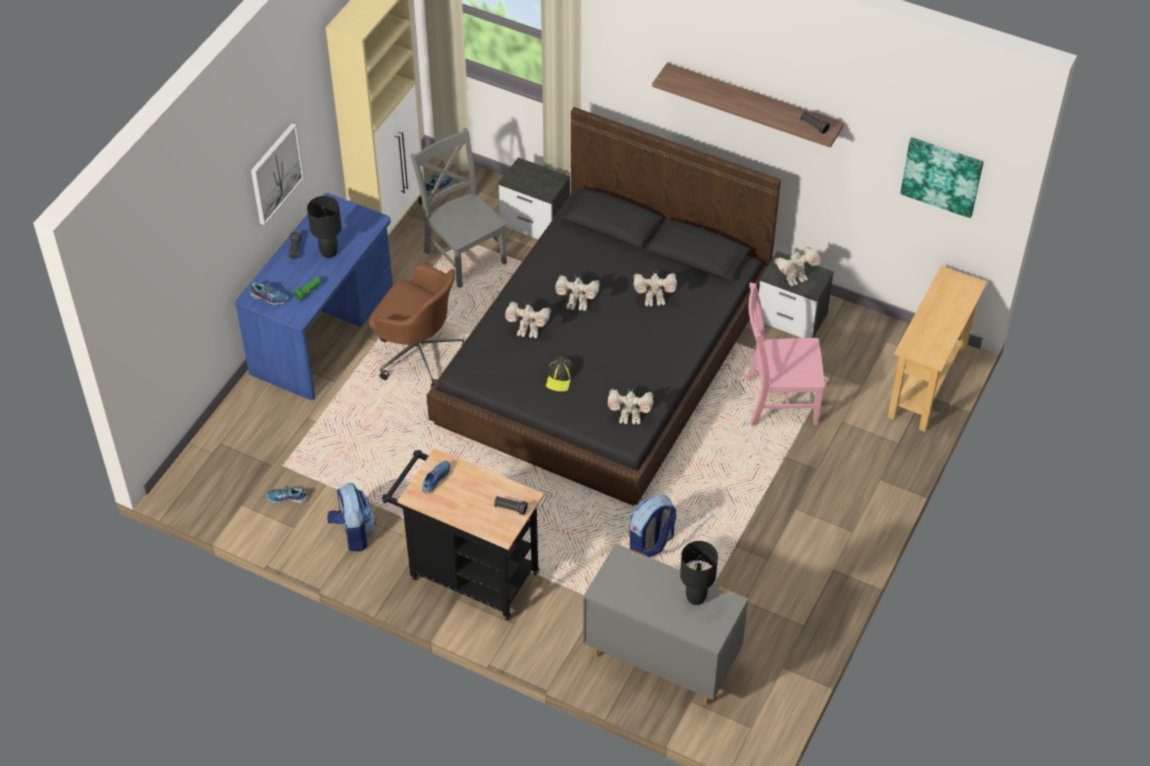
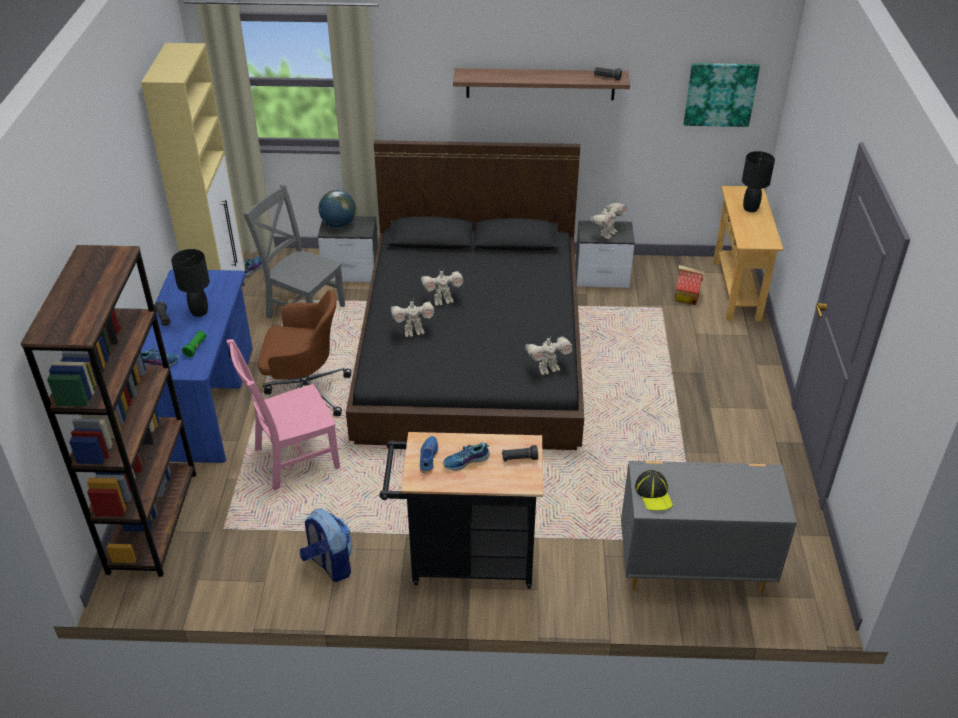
camera: 25 degrees left, 10 degrees down
picture [251,123,304,225] -> none
shoe [266,486,308,504] -> shoe moved to [443,442,490,471]
cap [546,357,575,392] -> cap moved to [635,470,673,511]
backpack [629,494,677,557] -> none
toy robot [633,273,677,306] -> none
black table lamp [680,541,718,605] -> black table lamp moved to [742,151,775,212]
pink chair [746,283,824,426] -> pink chair moved to [227,339,340,491]
none -> brown bookcase [20,245,196,577]
none -> globe [319,190,356,227]
none -> toy house [675,265,704,305]

